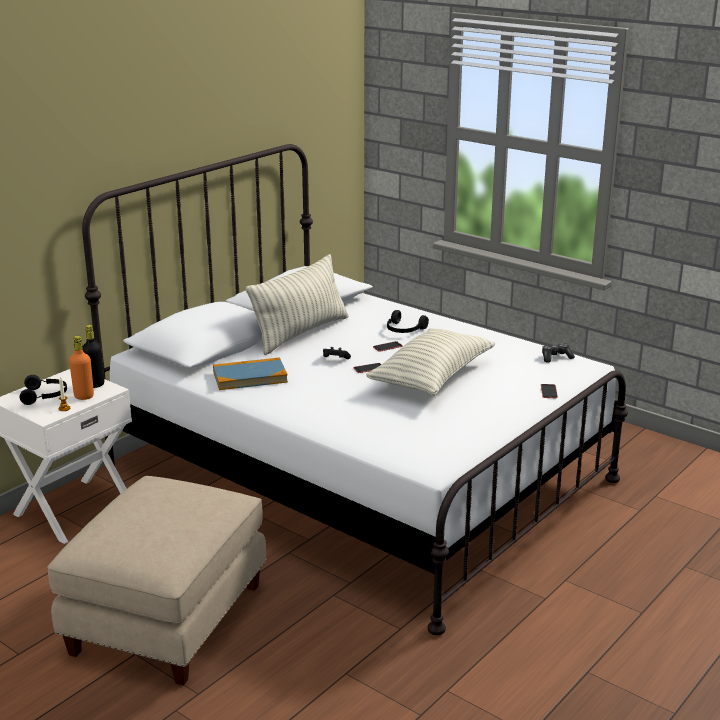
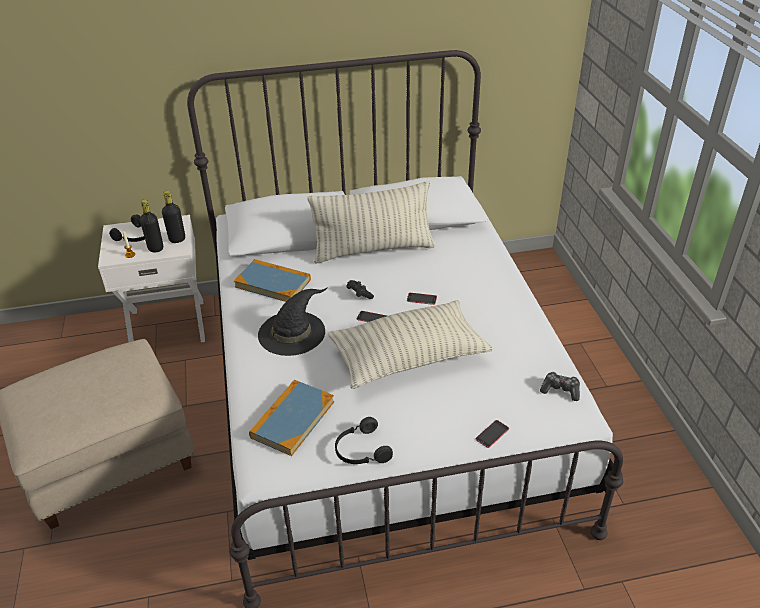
camera: 40 degrees right, 15 degrees up
orange bottle [69,336,94,400] -> black bottle [140,199,163,253]
black headphones [387,310,429,333] -> black headphones moved to [335,417,393,464]
none -> book [249,380,334,456]
none -> black hat [258,287,328,356]

